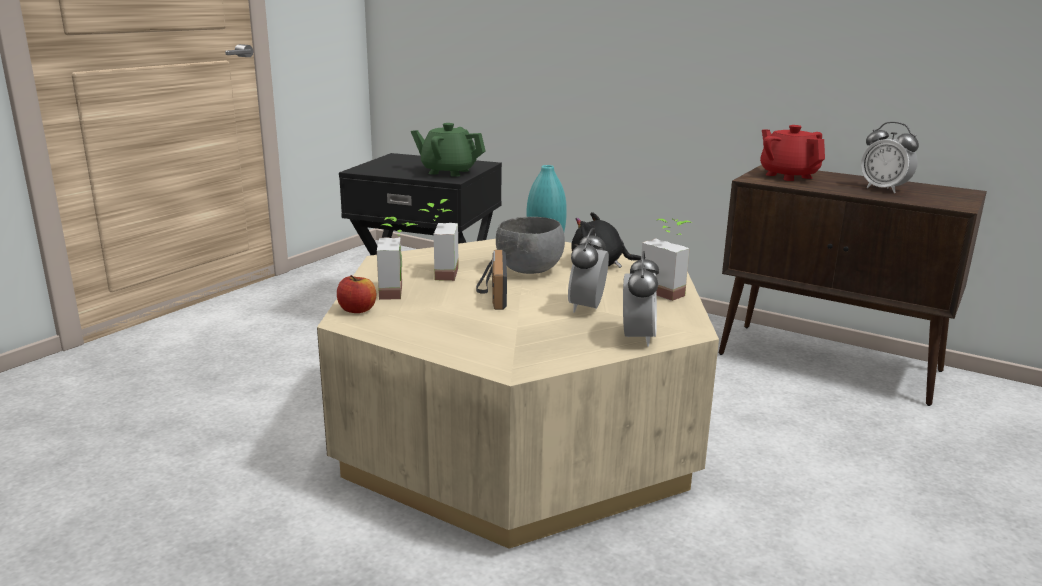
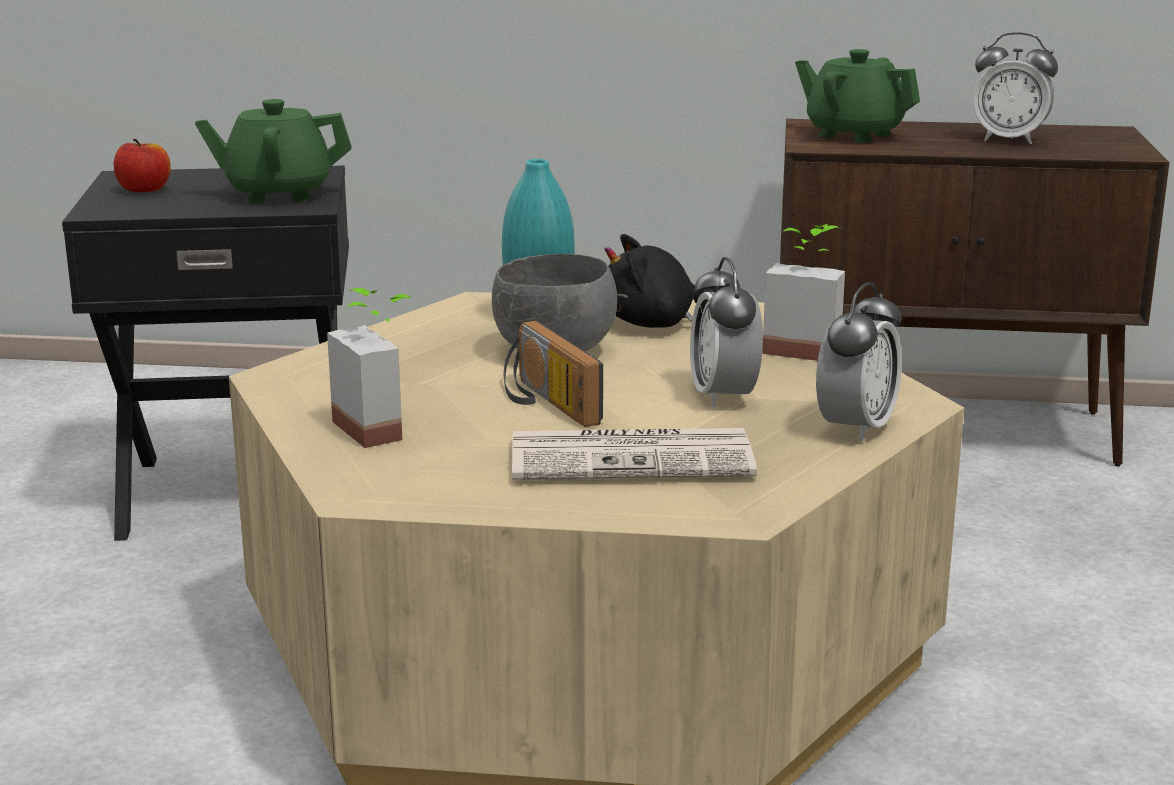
camera: 25 degrees left, 0 degrees up
apple [337,275,376,313] -> apple moved to [114,139,171,192]
potted plant [420,199,459,281] -> none
alarm clock [623,251,659,346] -> alarm clock turned 45 degrees clockwise [816,282,902,442]
red teapot [760,125,825,181] -> green teapot [795,49,920,143]
none -> newspaper [512,428,757,480]

